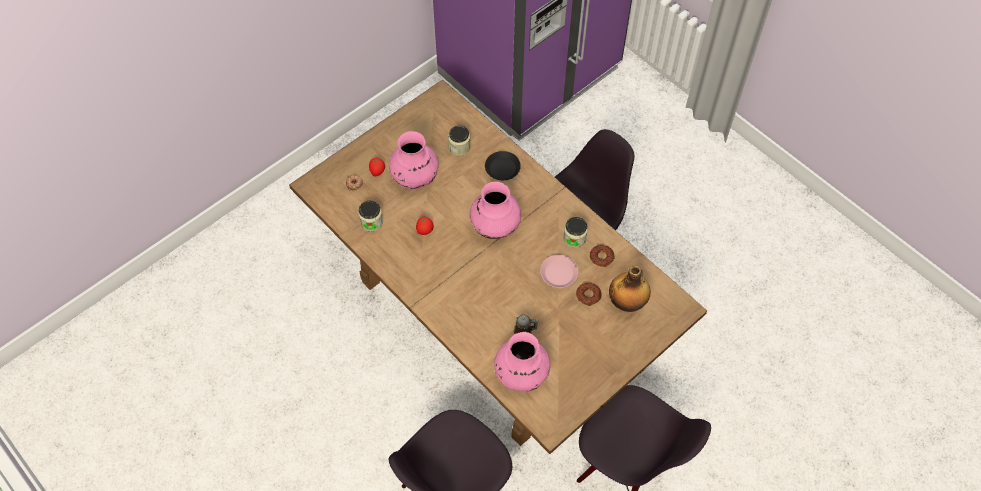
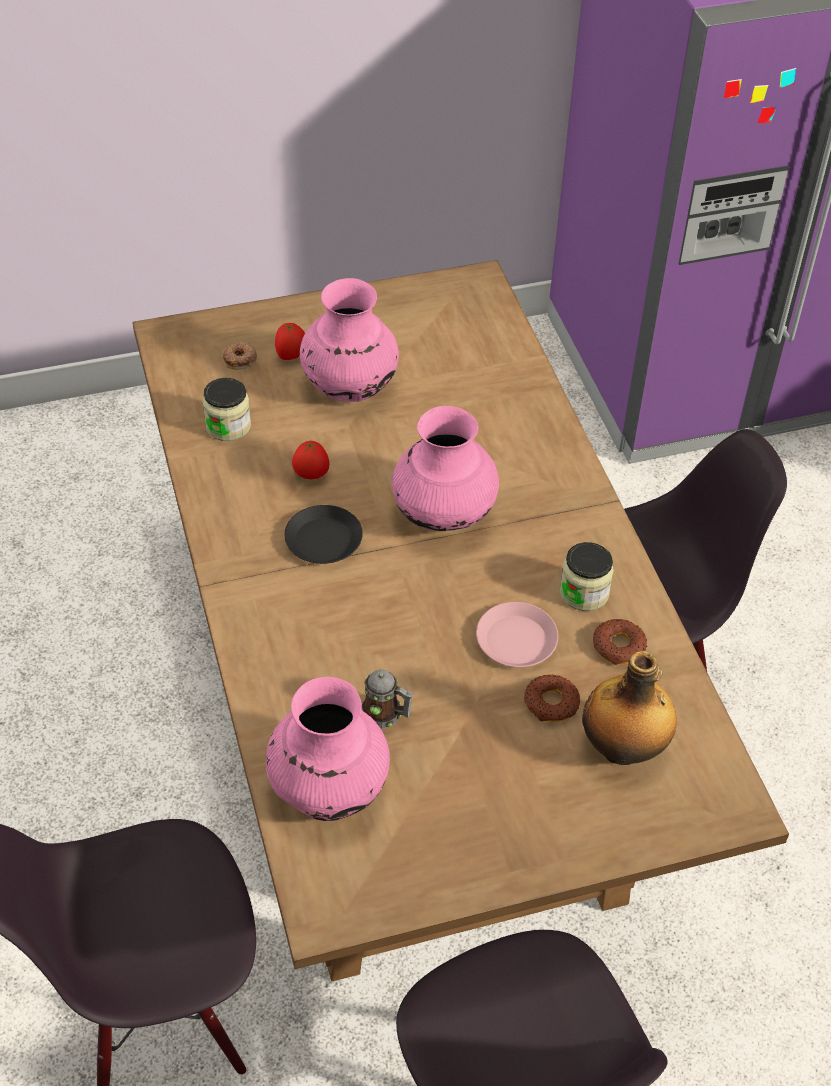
camera: 25 degrees right, 10 degrees down
jar [448,125,471,156] -> none
black plate [485,151,521,180] -> black plate moved to [284,505,363,564]

